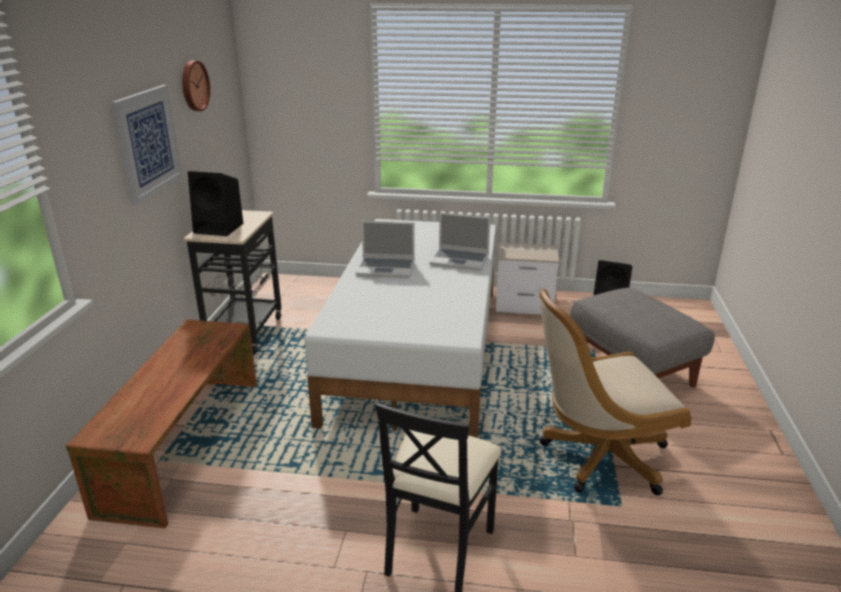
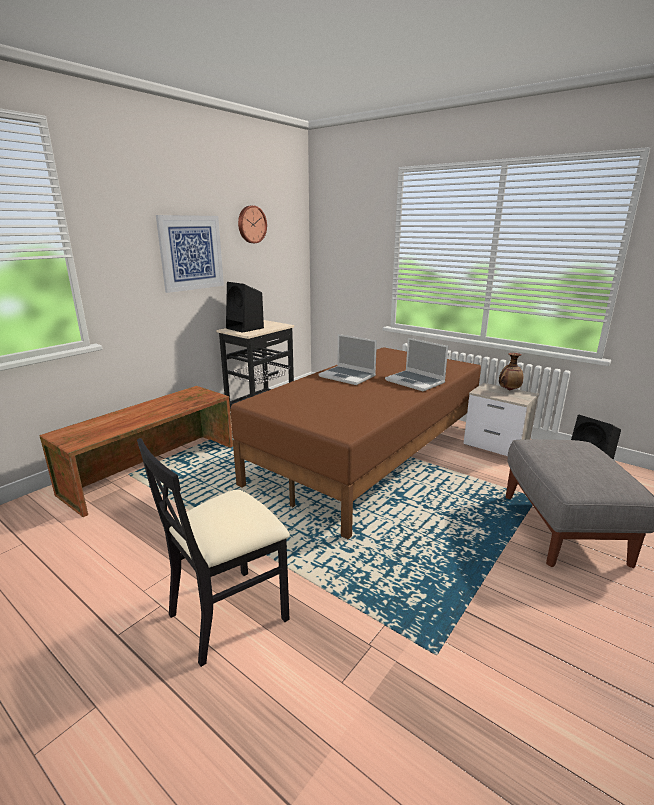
camera: 30 degrees right, 5 degrees down
white bed [305,219,497,438] -> brown bed [230,347,481,539]
office chair [539,289,692,495] -> none
none -> vase [499,353,523,390]

